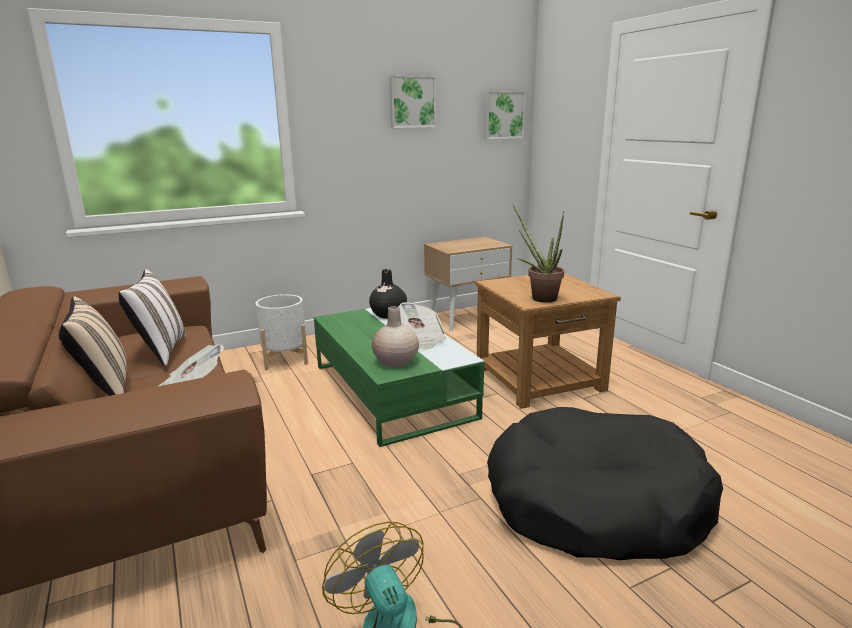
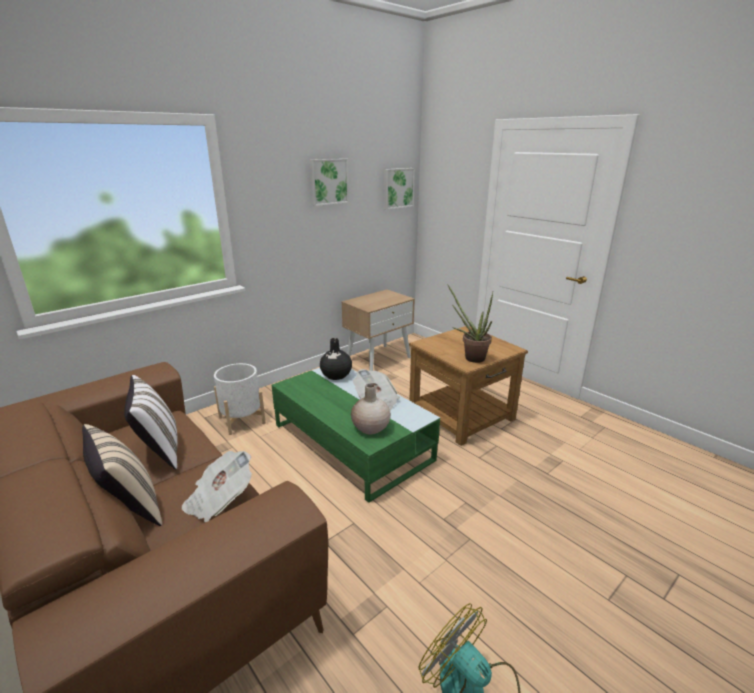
camera: 15 degrees left, 5 degrees up
black dog bed [487,407,723,560] -> none

